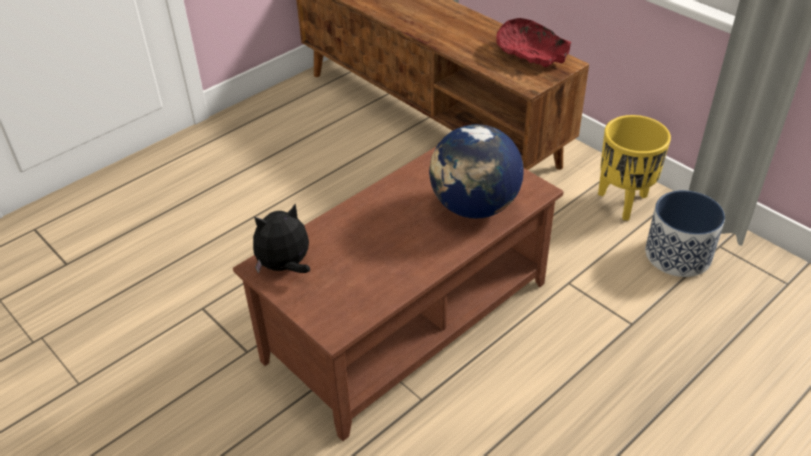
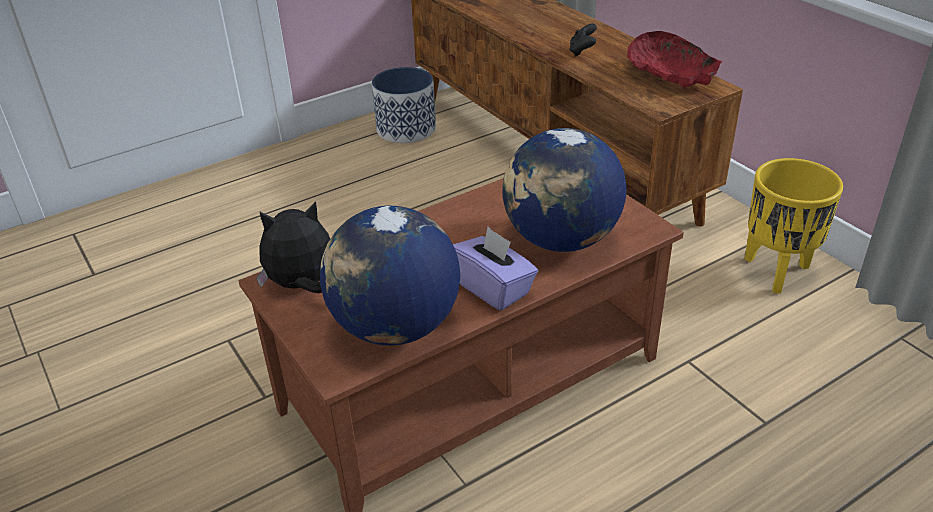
camera: 10 degrees right, 5 degrees down
planter [645,190,725,277] -> planter moved to [372,67,436,143]
none -> globe [320,206,460,346]
none -> purple tissue box [453,227,538,311]
none -> black game controller [569,23,597,56]

